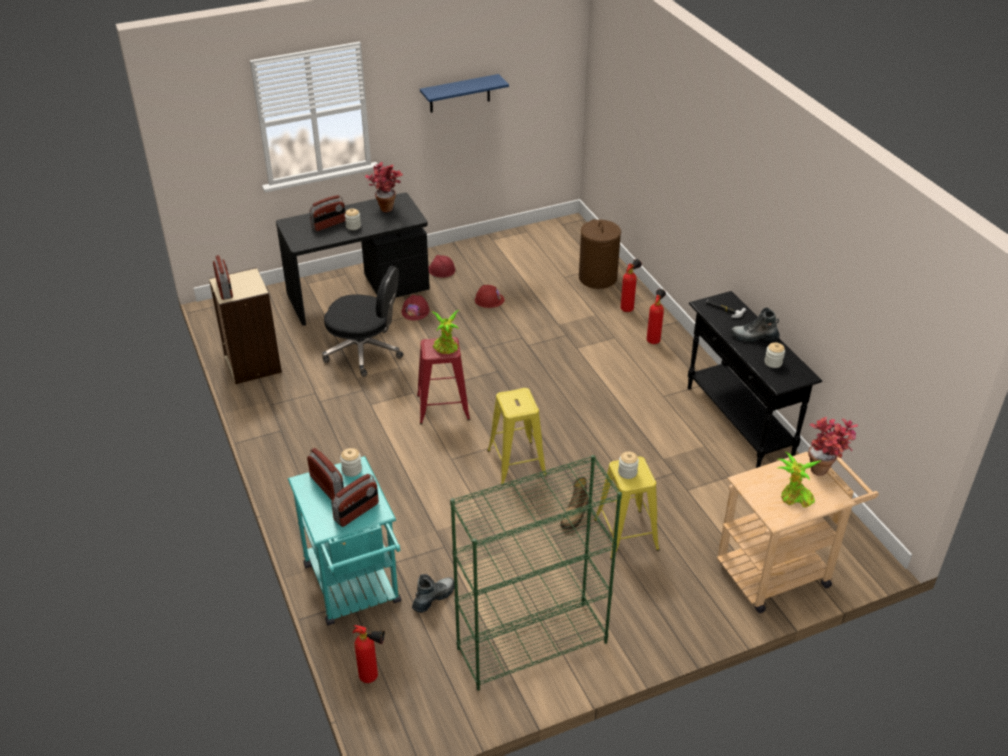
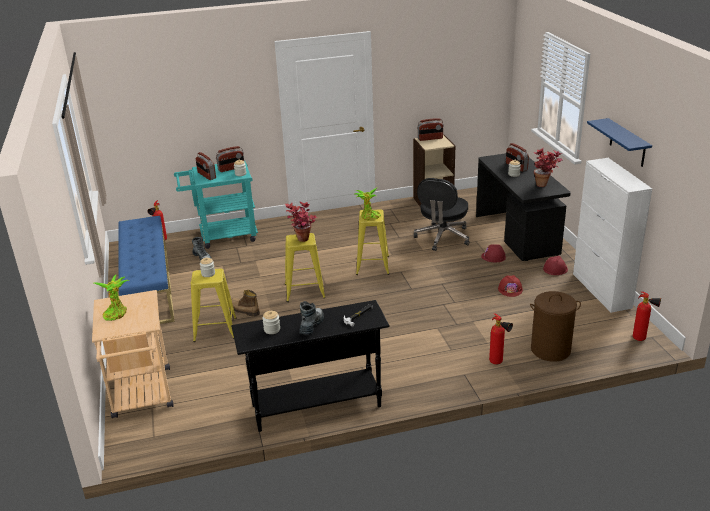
camera: 100 degrees right, 10 degrees down
red stool [417,337,470,424] -> yellow stool [356,209,389,275]
green bookcase [450,455,622,691] -> blue bench [118,216,175,324]
fire extinguisher [647,289,666,344] -> fire extinguisher moved to [633,292,661,341]
potted plant [808,417,858,476] -> potted plant moved to [285,201,317,242]
none -> white cabinet [573,158,652,313]

